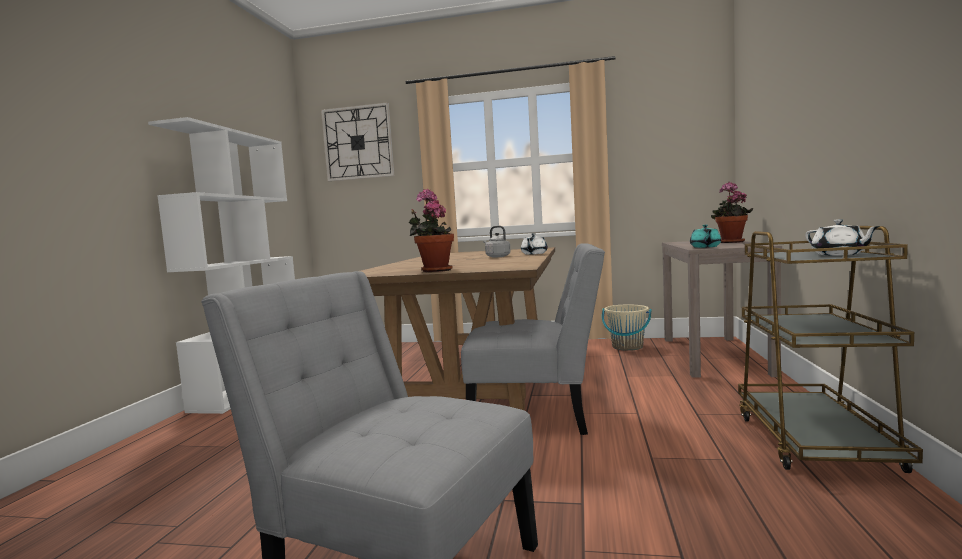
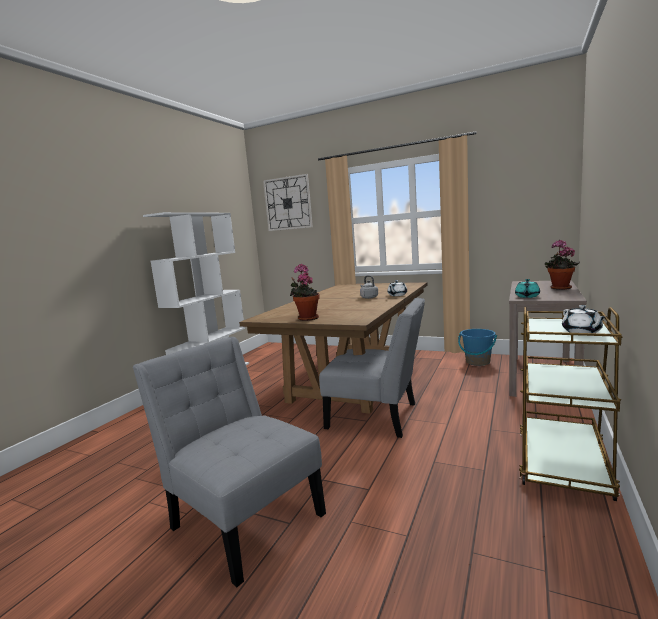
camera: 15 degrees right, 5 degrees up
beige bucket [602,304,652,351] -> blue bucket [458,329,497,366]

